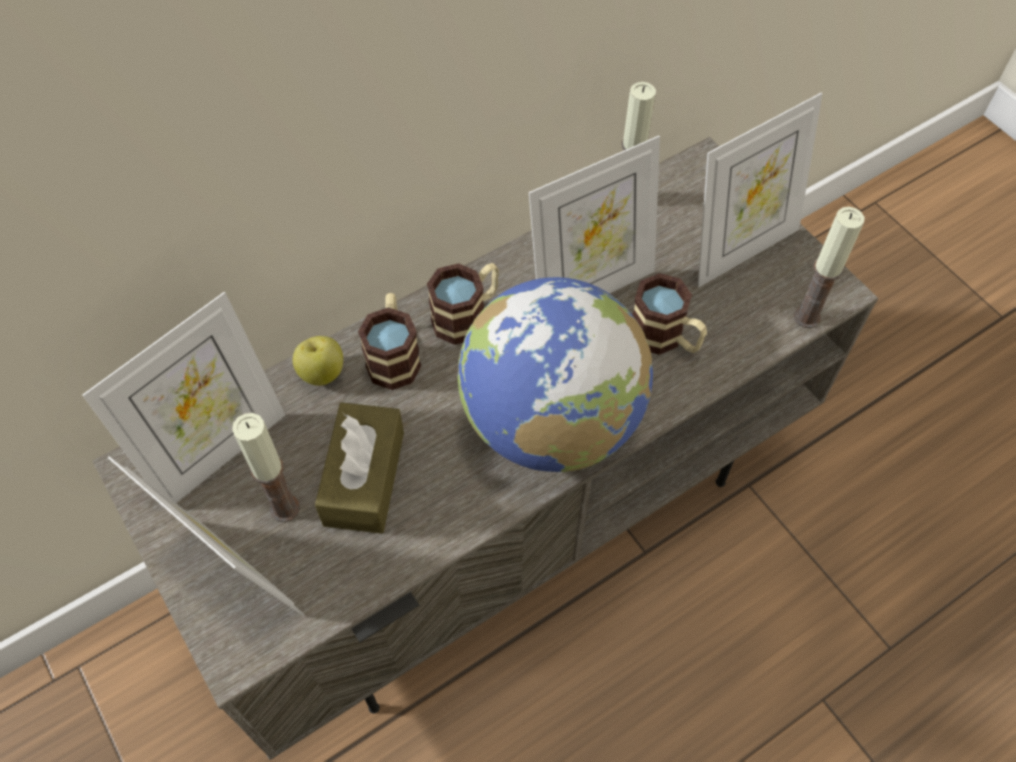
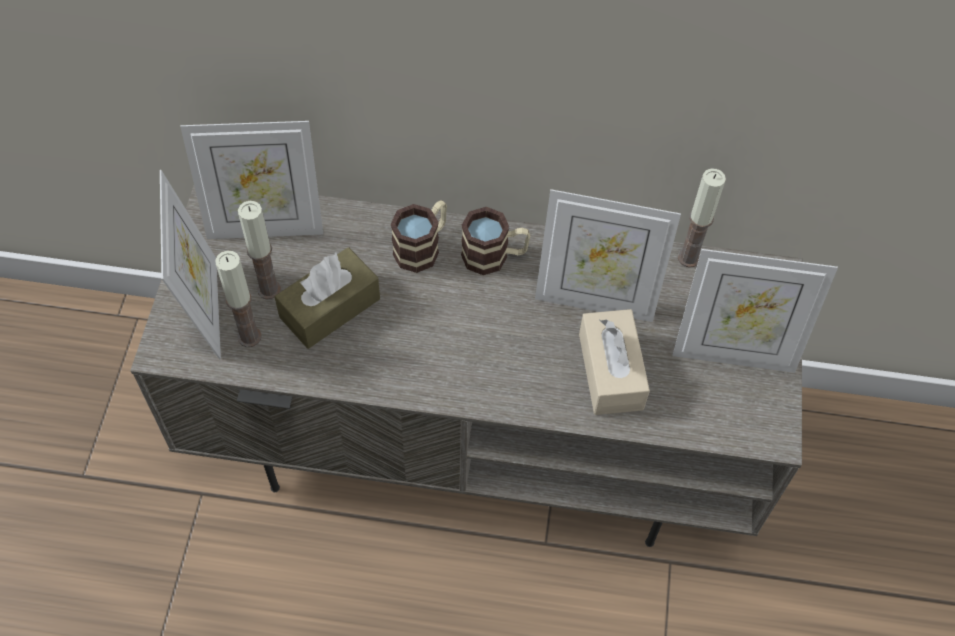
camera: 40 degrees right, 0 degrees up
apple [293,336,343,386] -> none
globe [457,277,653,472] -> none
mug [632,273,707,355] -> beige tissue box [579,309,650,415]
candle [794,207,864,328] -> candle moved to [215,250,262,347]

